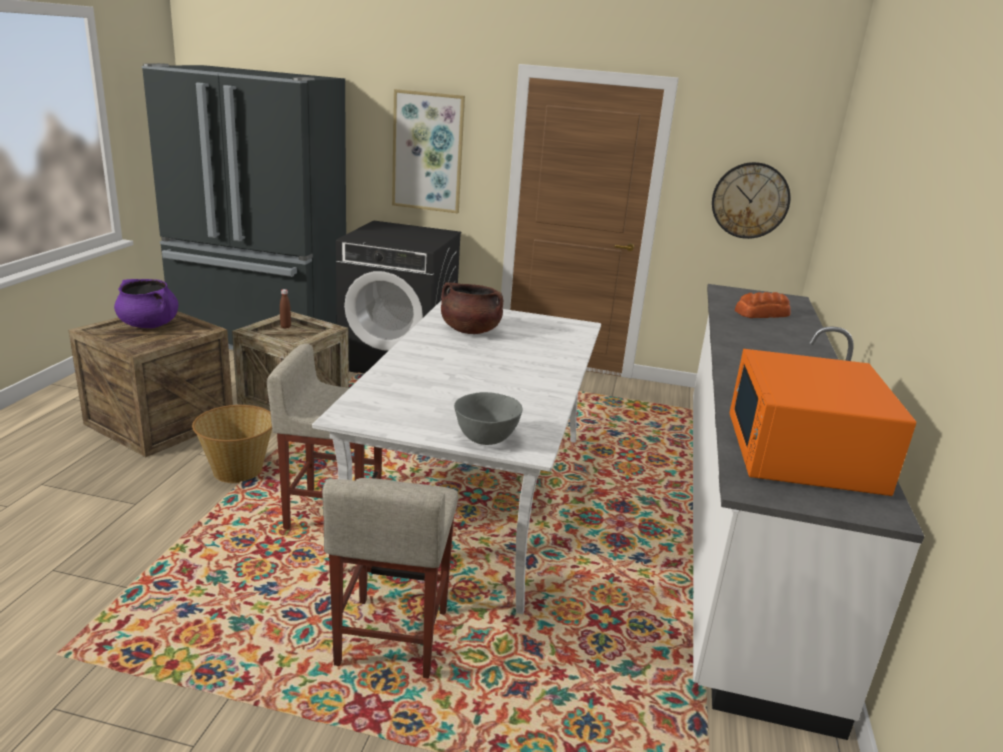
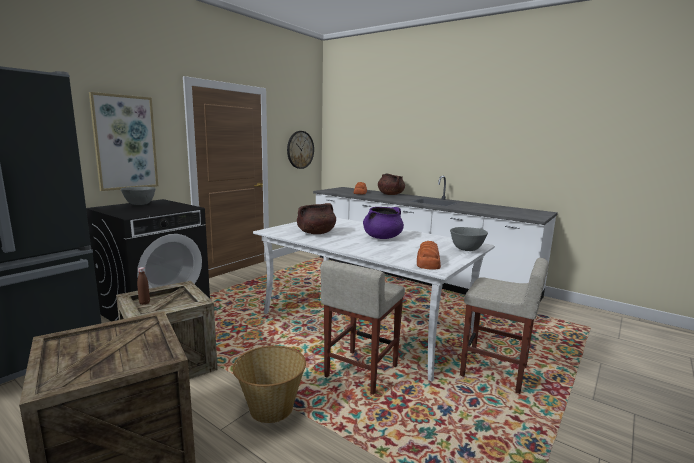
camera: 65 degrees left, 10 degrees down
purple cooking pot [114,279,178,329] -> purple cooking pot moved to [363,207,404,239]
orange microwave [730,349,916,496] -> none
none -> grey bowl [121,187,156,205]
none -> brown cooking pot [378,173,405,195]
none -> bread [417,241,441,270]

